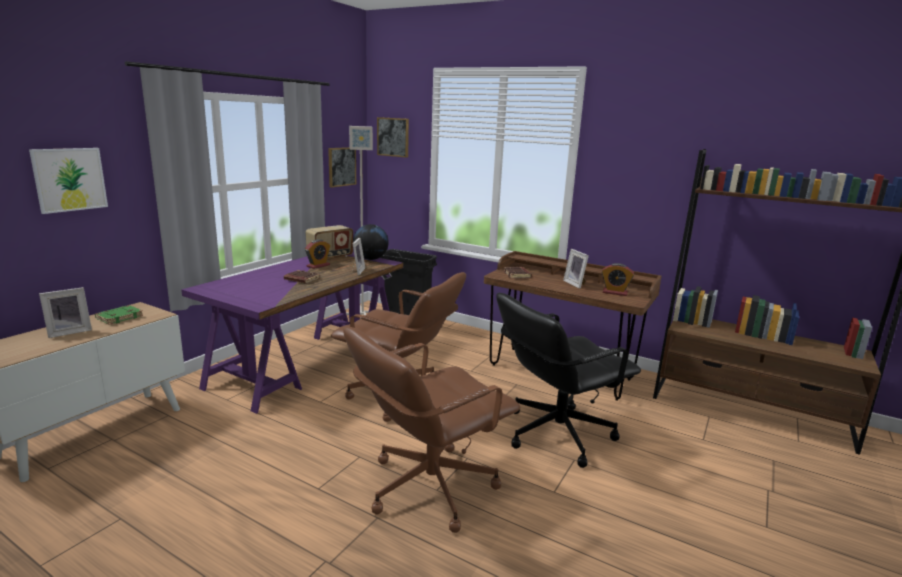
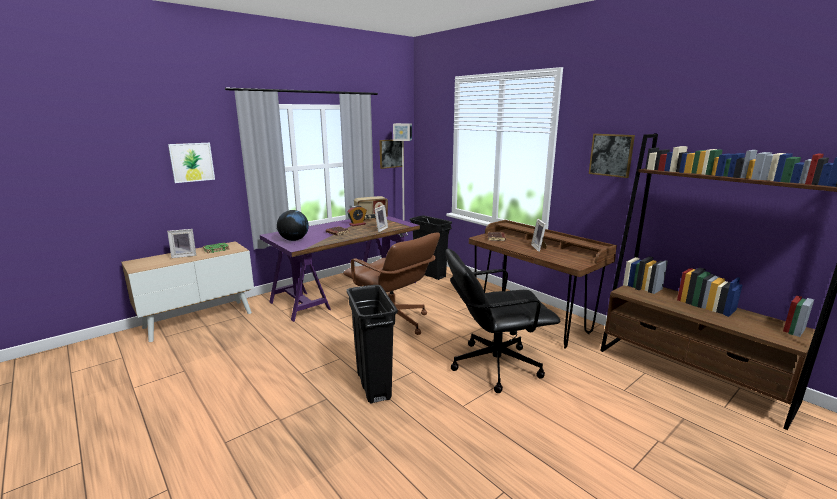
camera: 20 degrees right, 0 degrees up
brown office chair [343,326,520,533] -> black trash can [346,285,398,404]
globe [353,224,389,260] -> globe moved to [277,210,309,241]
picture [377,117,409,158] -> picture moved to [589,134,635,178]
alarm clock [602,263,634,296] -> none

